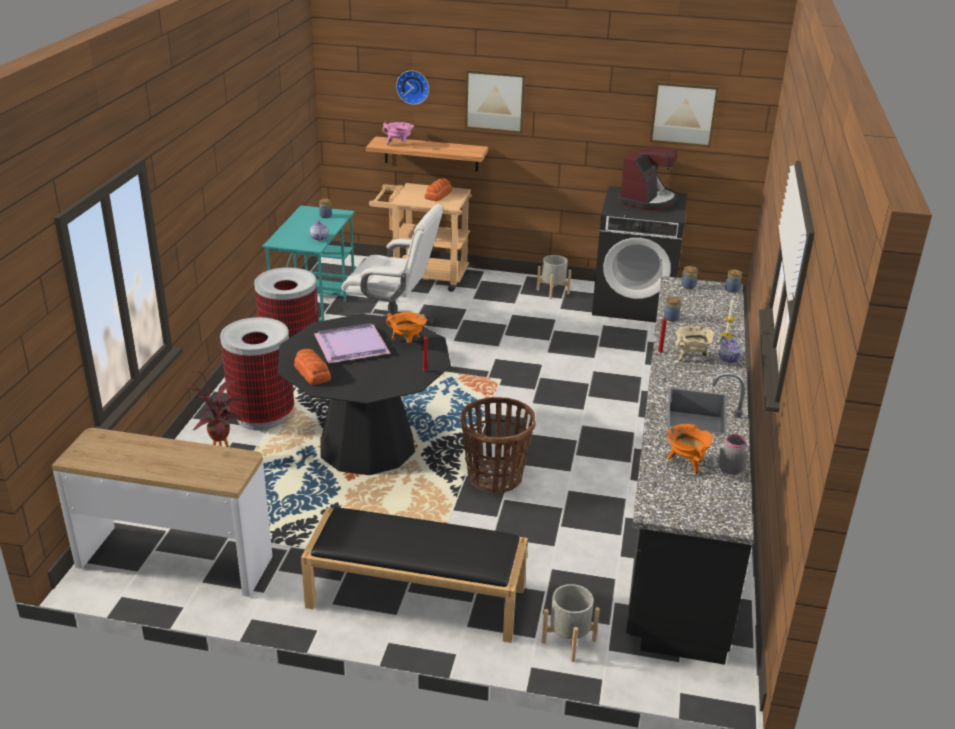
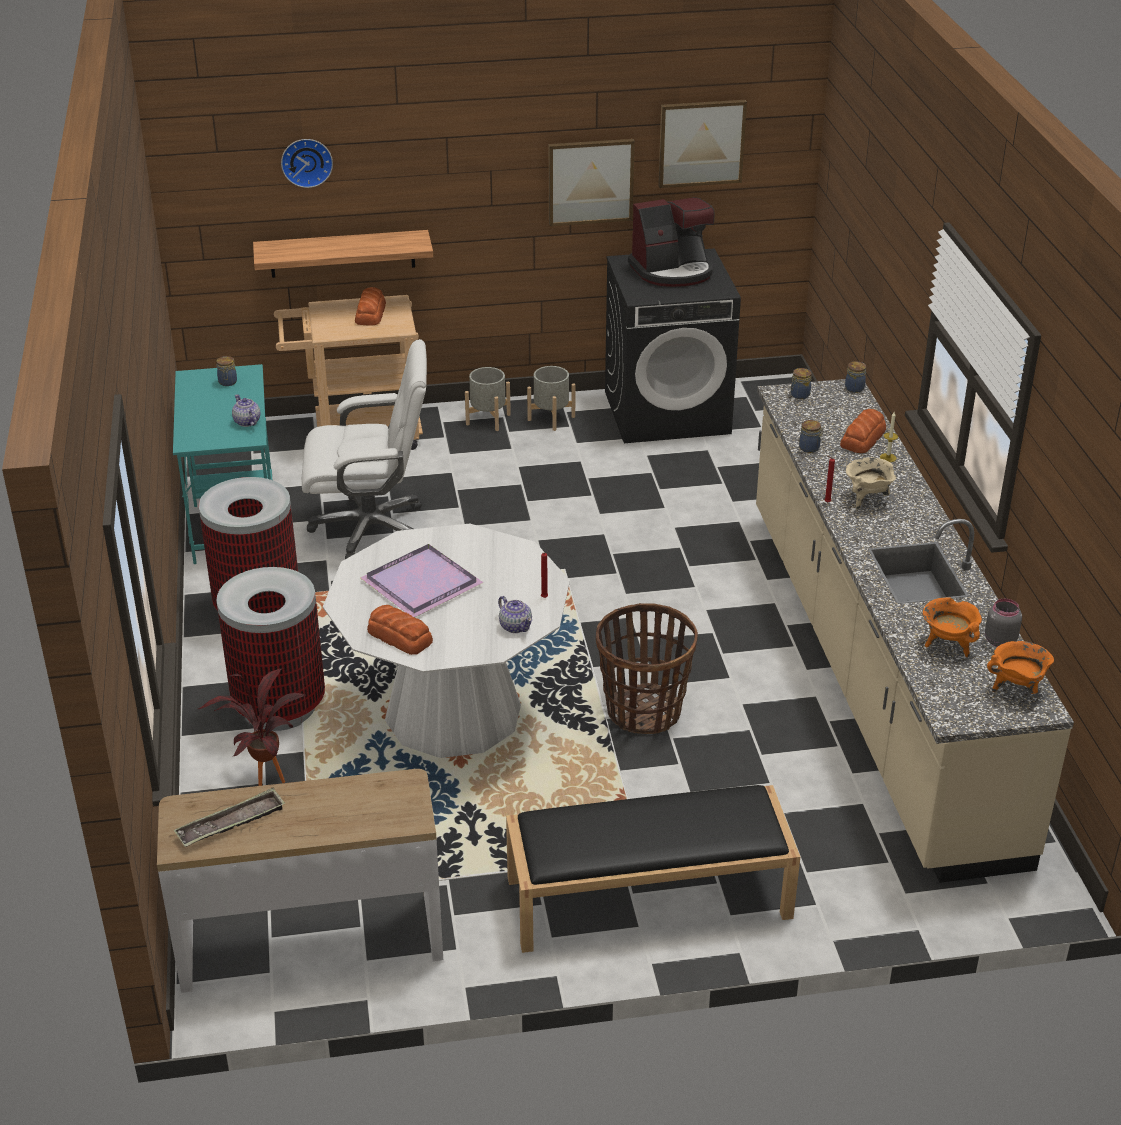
camera: 20 degrees left, 5 degrees up
black dining table [278,314,451,475] -> white dining table [323,524,570,758]
pink cooking pot [382,122,414,145] -> none
orange cooking pot [386,312,427,343] -> orange cooking pot moved to [987,641,1054,694]
picture [465,70,526,134] -> picture moved to [549,139,635,226]
grey planter [542,584,600,662] -> grey planter moved to [465,367,511,431]
coffee machine [618,146,677,210] -> coffee machine turned 60 degrees clockwise [628,197,715,287]
black counter [626,276,753,665] -> beige counter [756,379,1074,883]
teapot [718,336,743,363] -> teapot moved to [498,596,532,633]
none -> tray [174,788,285,847]
none -> bread [840,409,886,453]

